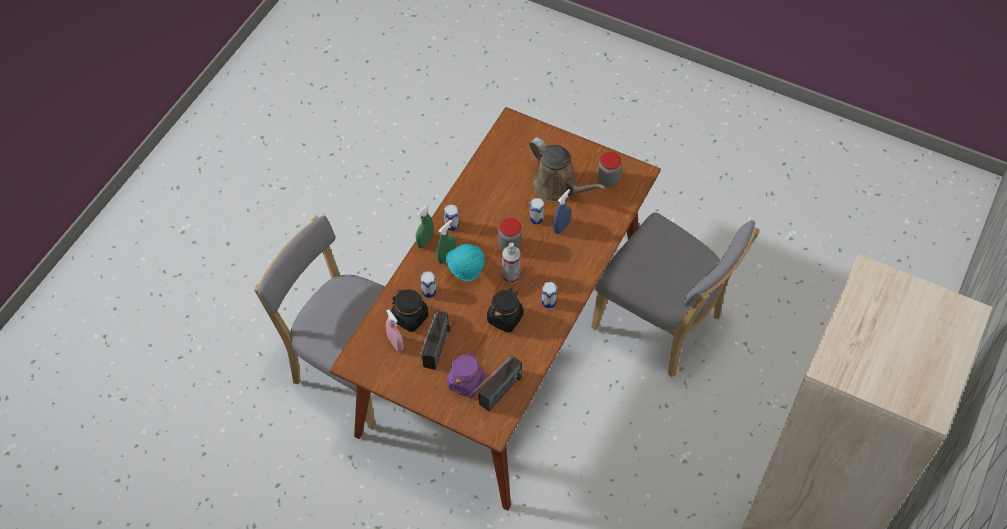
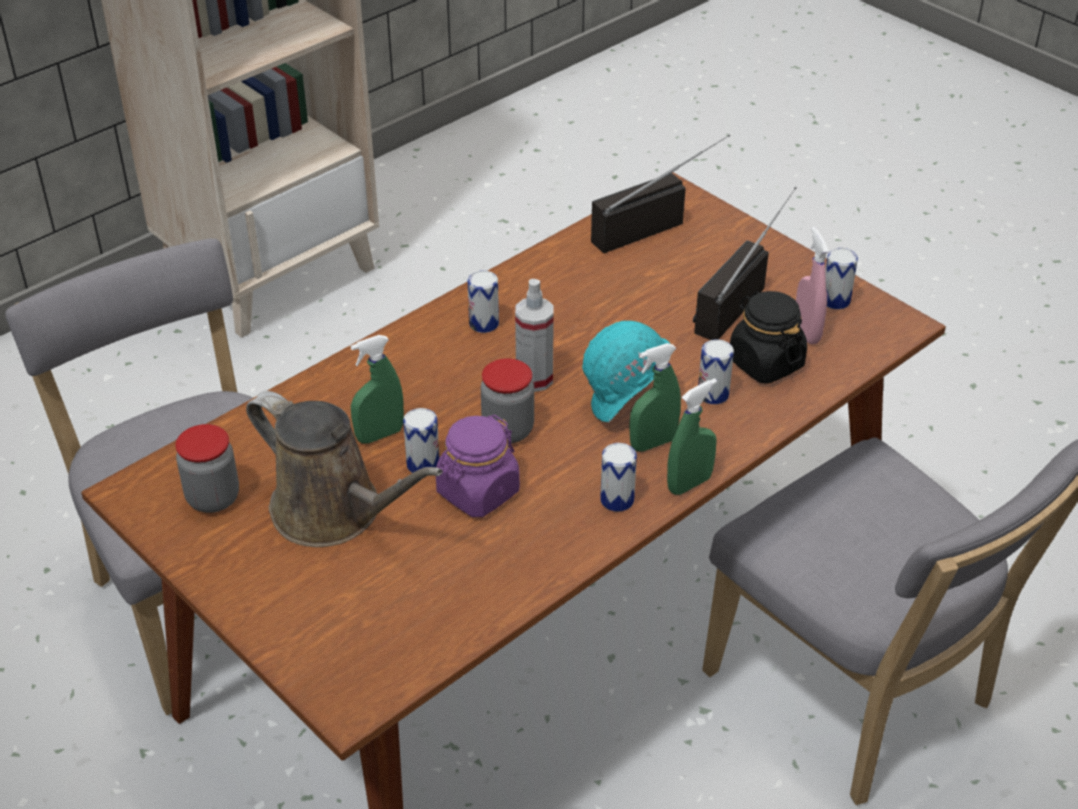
camera: 160 degrees left, 15 degrees down
purple jar [447,352,484,398] -> purple jar moved to [436,415,520,517]
black jar [487,288,523,333] -> none
brown watering can [529,138,605,202] -> brown watering can turned 150 degrees clockwise [246,391,443,547]
blue spray bottle [553,189,571,234] -> green spray bottle [350,335,404,444]
none -> can [825,248,858,309]

